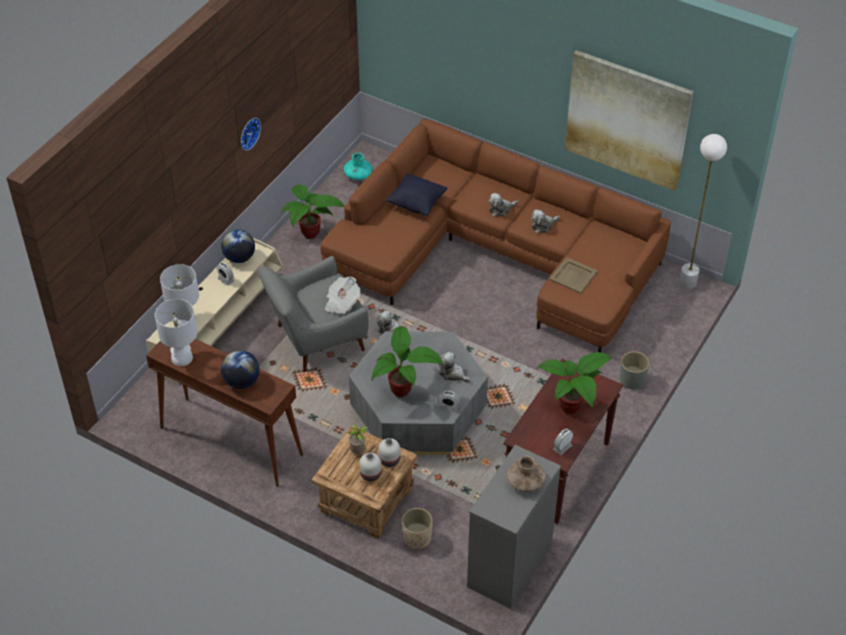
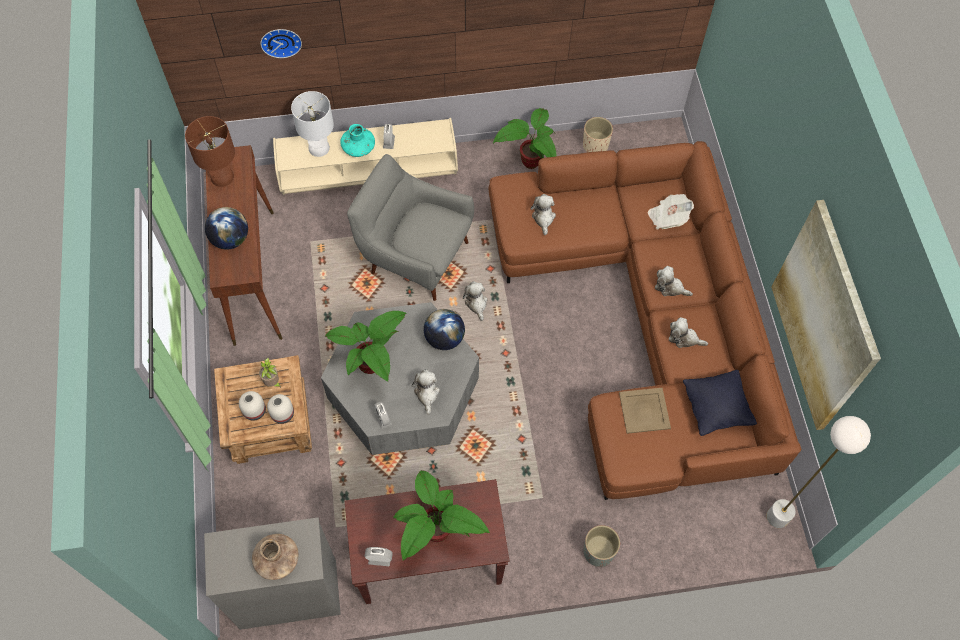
camera: 50 degrees right, 15 degrees up
white table lamp [155,299,197,366] -> brown table lamp [185,116,235,187]
globe [221,229,255,263] -> globe moved to [424,309,465,350]
wall clock [241,118,261,151] -> wall clock moved to [260,29,302,58]
newspaper [325,277,361,315] -> newspaper moved to [648,194,694,229]
turquoise vase [344,153,372,180] -> turquoise vase moved to [340,124,375,157]
black pillow [386,173,447,216] -> black pillow moved to [683,370,757,436]
beige planter [402,508,433,549] -> beige planter moved to [583,117,613,152]
none -> plush toy [531,194,556,235]

